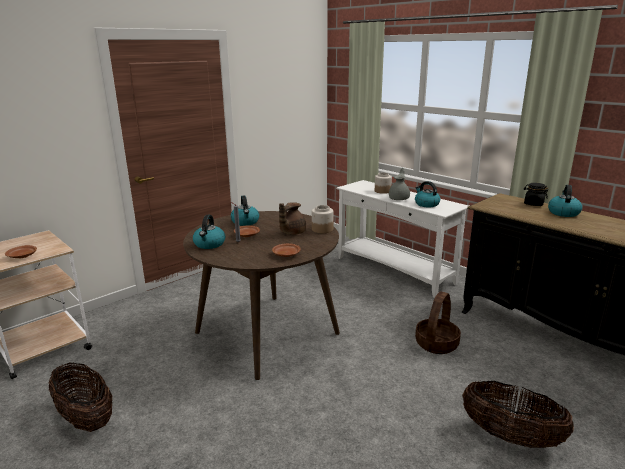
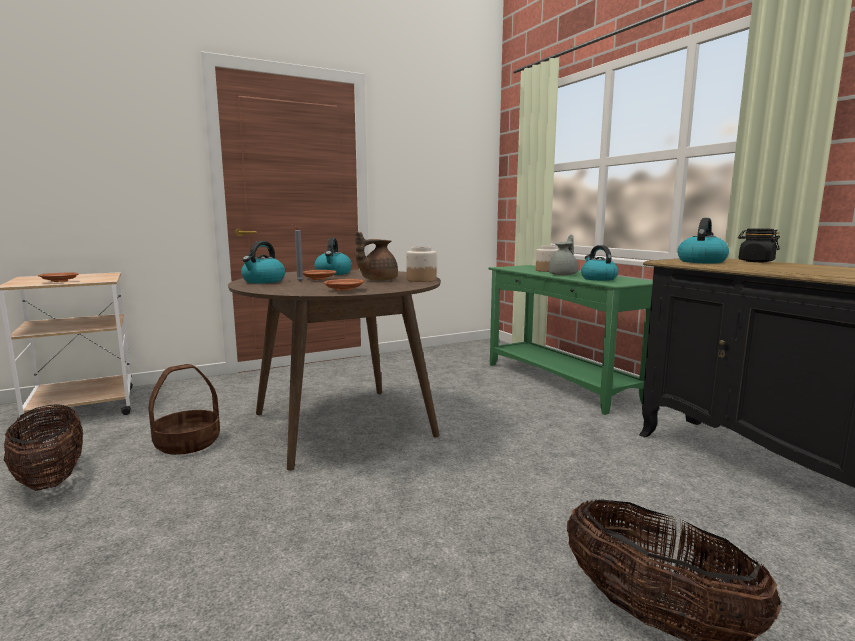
camera: 15 degrees right, 10 degrees down
white console table [336,180,469,298] -> green console table [489,265,653,415]
basket [415,291,461,354] -> basket moved to [148,364,220,455]
kettle [548,185,582,217] -> kettle moved to [677,218,729,264]

